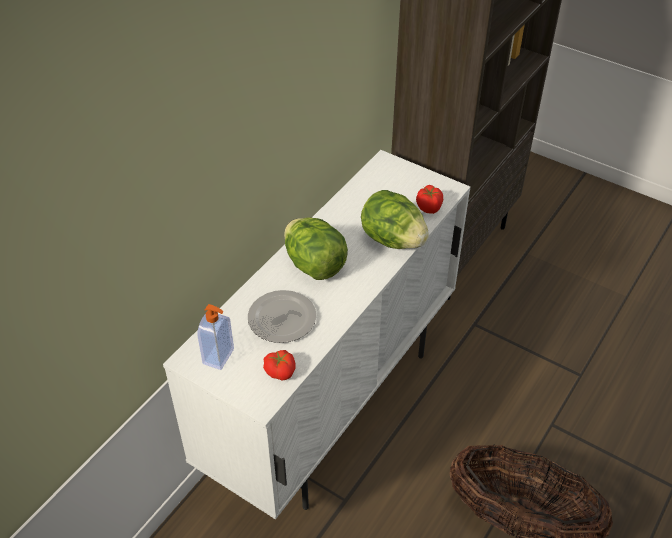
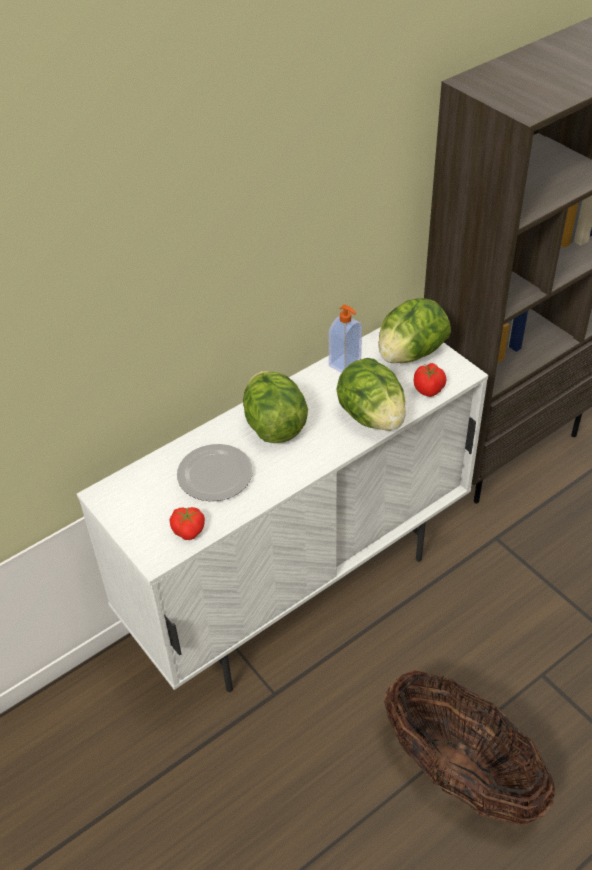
camera: 20 degrees right, 0 degrees up
soap dispenser [197,304,234,370] -> soap dispenser moved to [329,304,362,373]
none -> lettuce [378,298,451,363]

